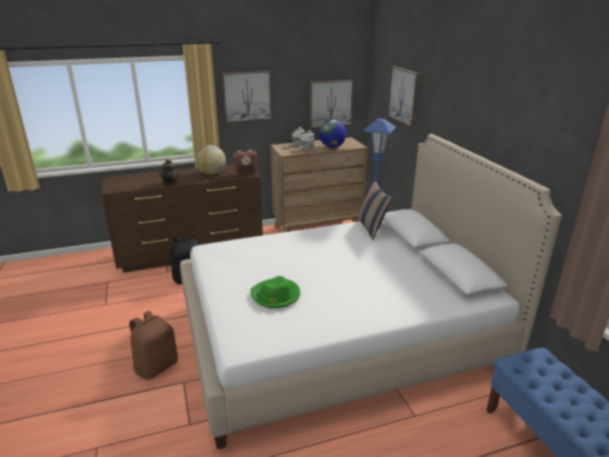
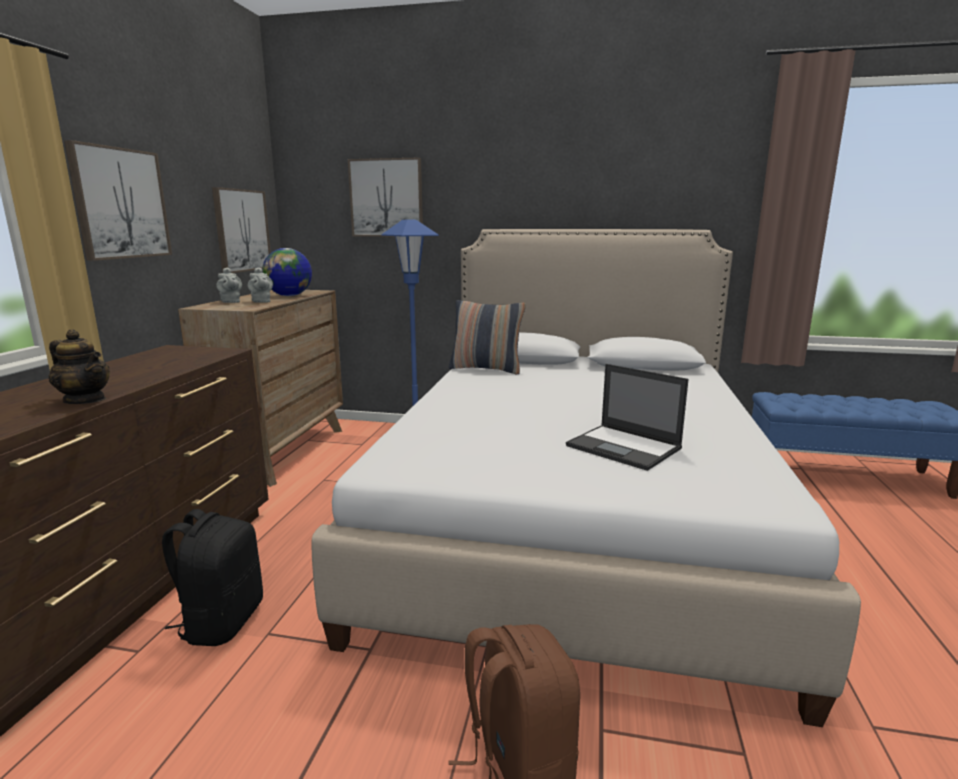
camera: 60 degrees left, 10 degrees down
globe [196,145,226,175] -> none
radio [233,150,258,176] -> none
green hat [251,276,300,308] -> laptop [566,364,689,471]

